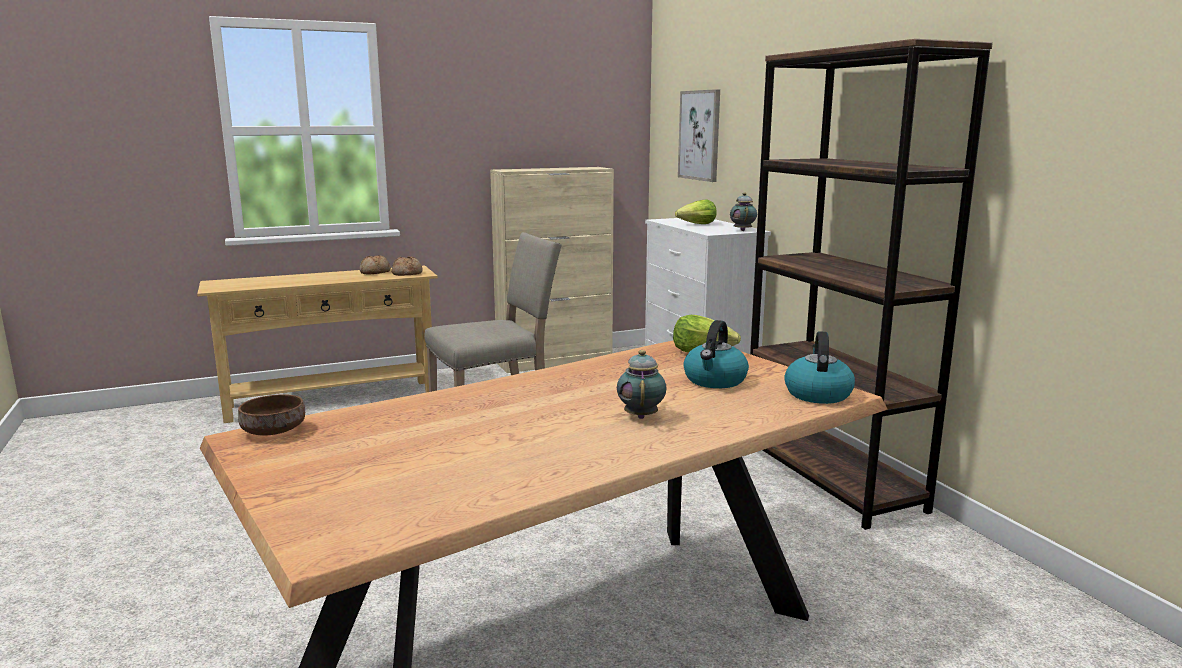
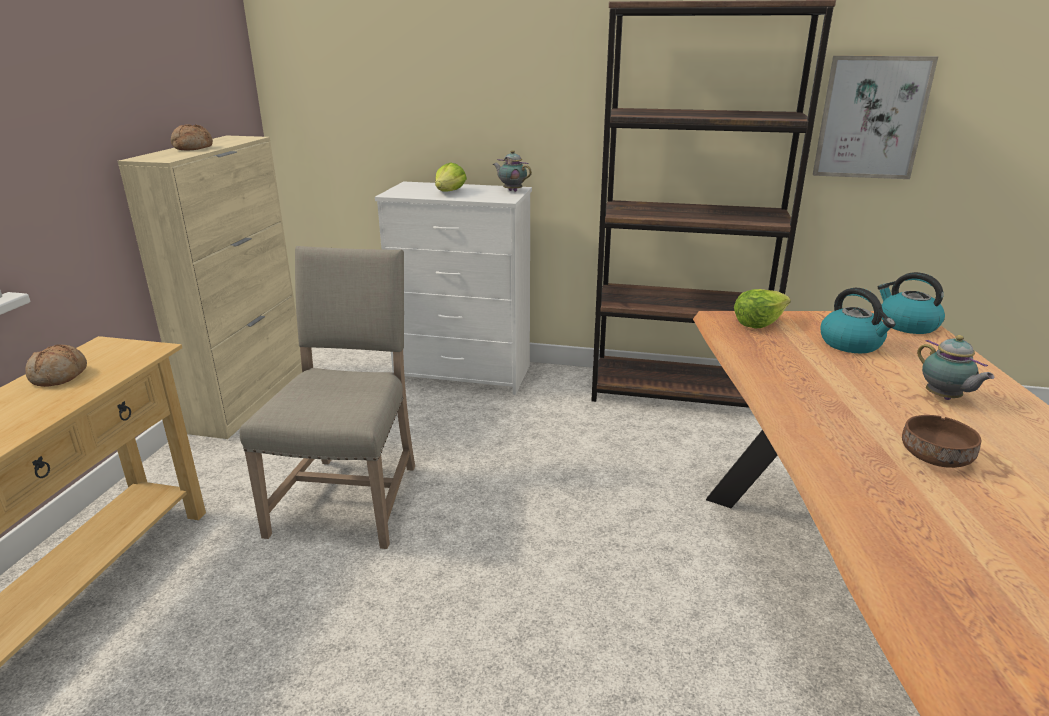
camera: 55 degrees left, 10 degrees up
brown bowl [238,394,305,435] -> brown bowl moved to [902,415,982,468]
bread [391,256,423,276] -> bread moved to [171,124,213,151]
teapot [617,350,666,419] -> teapot turned 150 degrees counterclockwise [917,335,995,400]
picture [678,89,720,182] -> picture moved to [813,56,938,179]

